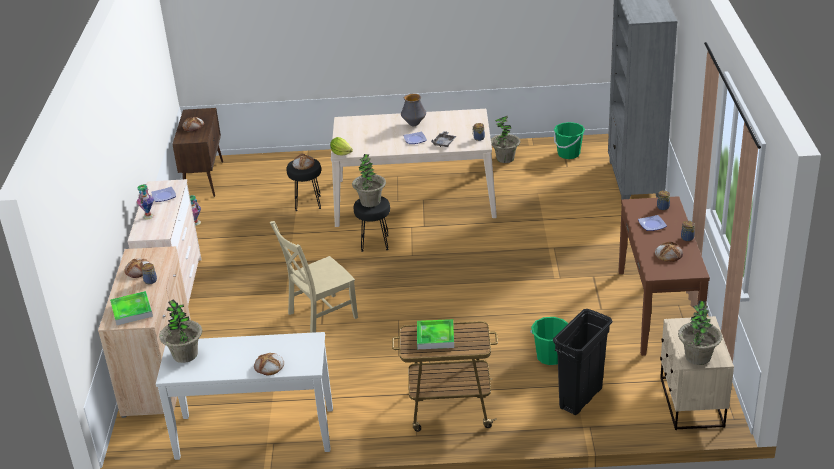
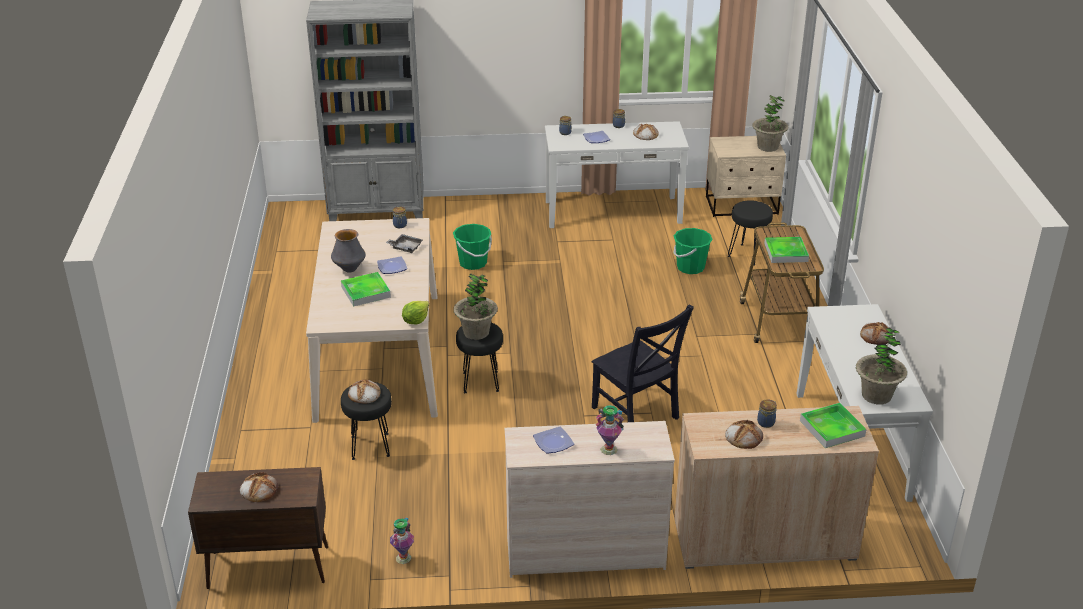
camera: 95 degrees left, 0 degrees up
beige chair [270,221,358,333] -> black chair [592,305,694,422]
potted plant [491,116,520,163] -> none
black trash can [553,309,612,415] -> black stool [728,200,773,266]
green bucket [554,122,585,159] -> green bucket moved to [453,224,492,270]
brown console table [618,196,710,356] -> white console table [545,121,689,228]
none -> tray [341,272,391,307]

